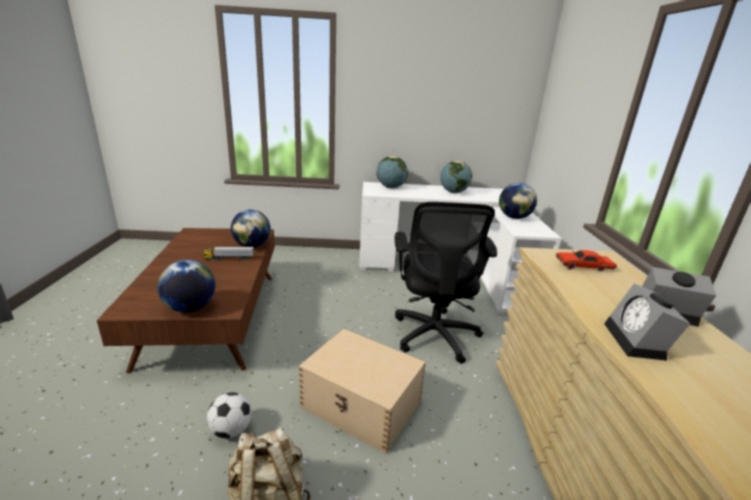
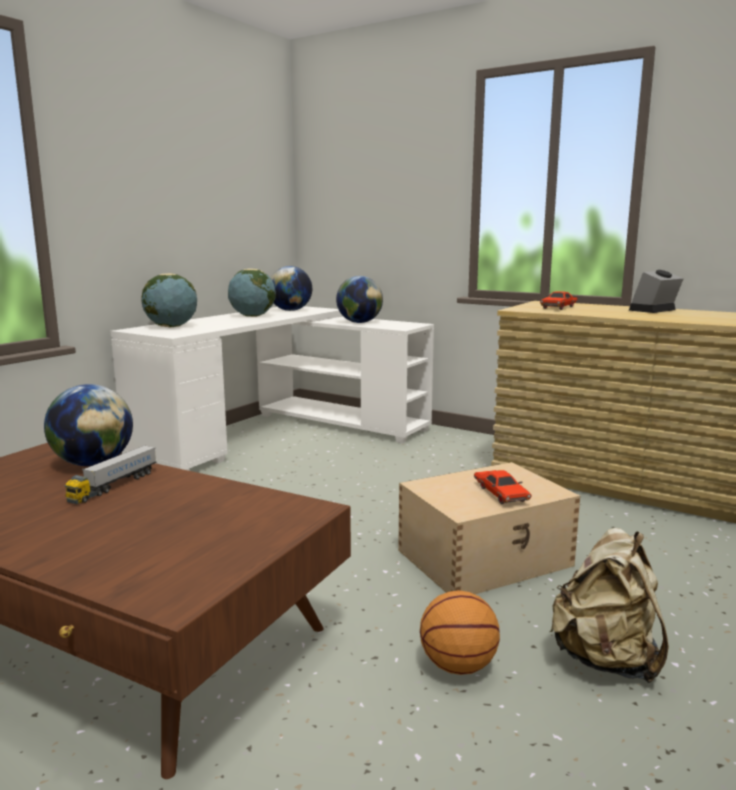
camera: 55 degrees left, 10 degrees down
globe [157,260,215,312] -> globe moved to [270,266,312,311]
football [207,392,252,438] -> basketball [420,590,500,675]
black office chair [395,202,497,364] -> none
alarm clock [604,283,690,361] -> none
none -> red toy car [474,470,532,504]

